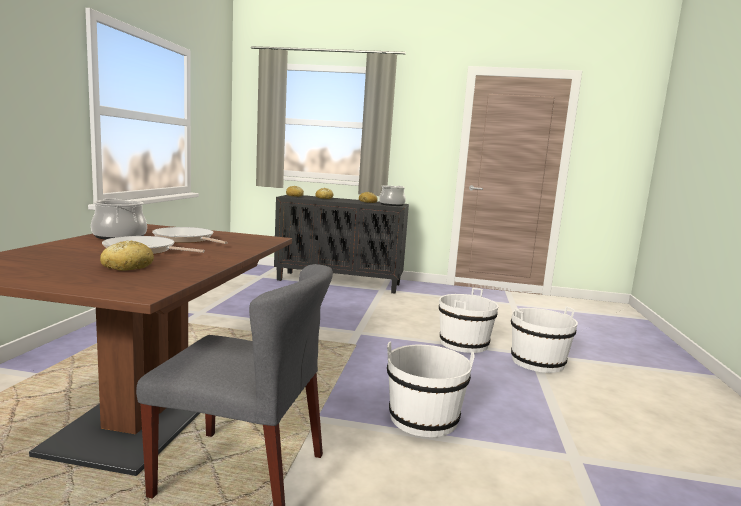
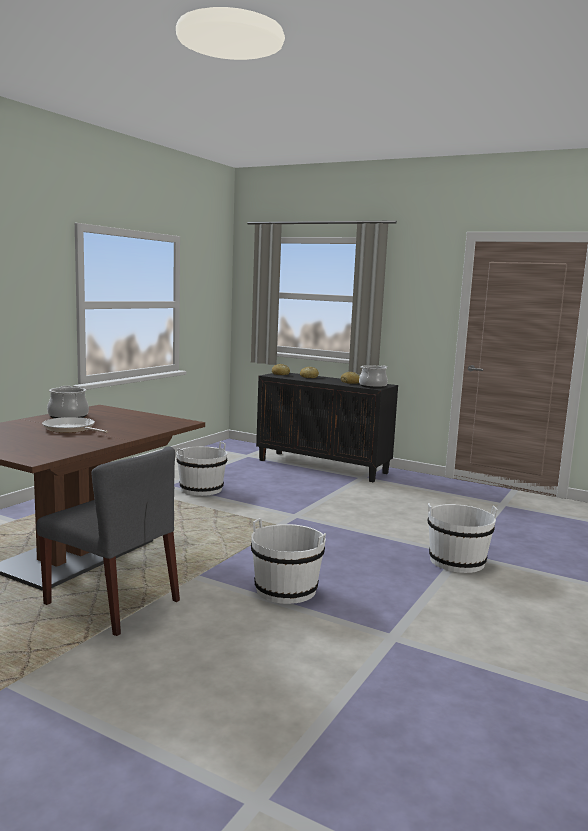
camera: 20 degrees right, 0 degrees up
bread [100,240,154,271] -> none
frying pan [152,227,228,244] -> none
white bucket [439,287,499,353] -> white bucket moved to [176,442,227,496]

